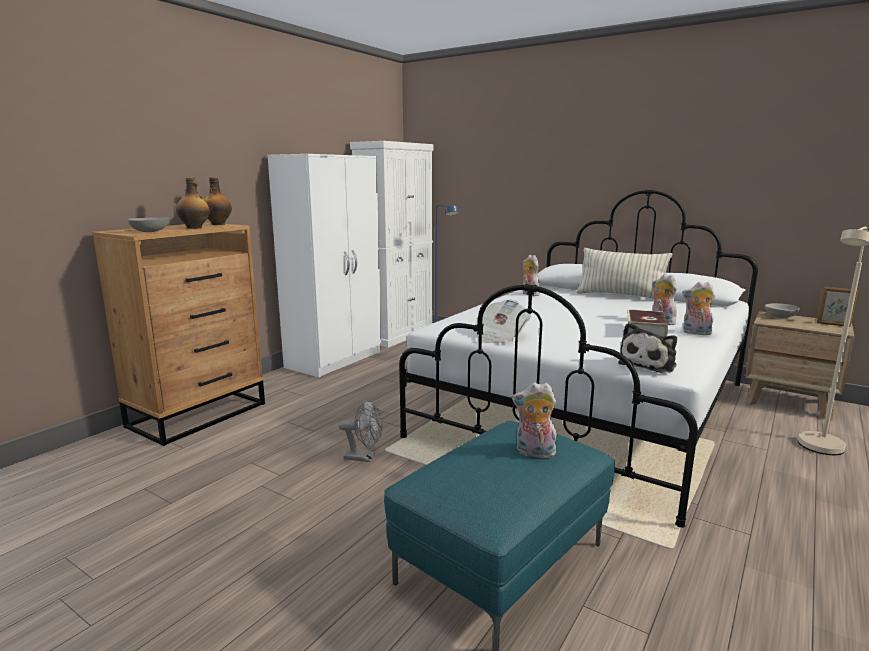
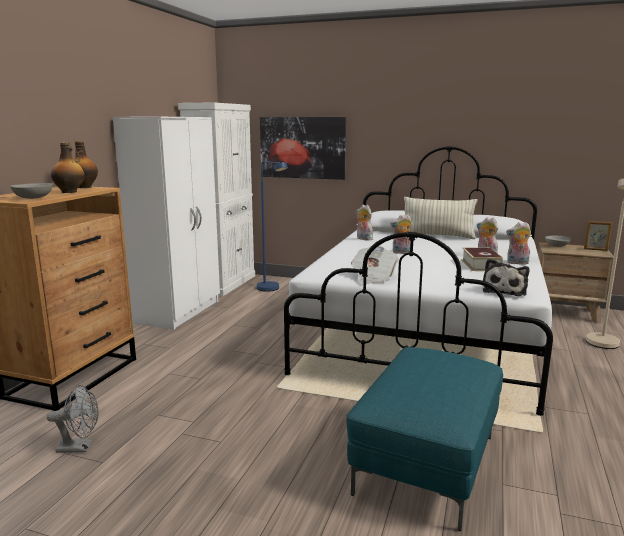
camera: 15 degrees left, 0 degrees up
grey fan [338,399,382,462] -> grey fan moved to [47,385,98,453]
plush toy [512,382,557,458] -> plush toy moved to [390,214,412,254]
none -> picture [260,117,346,180]

